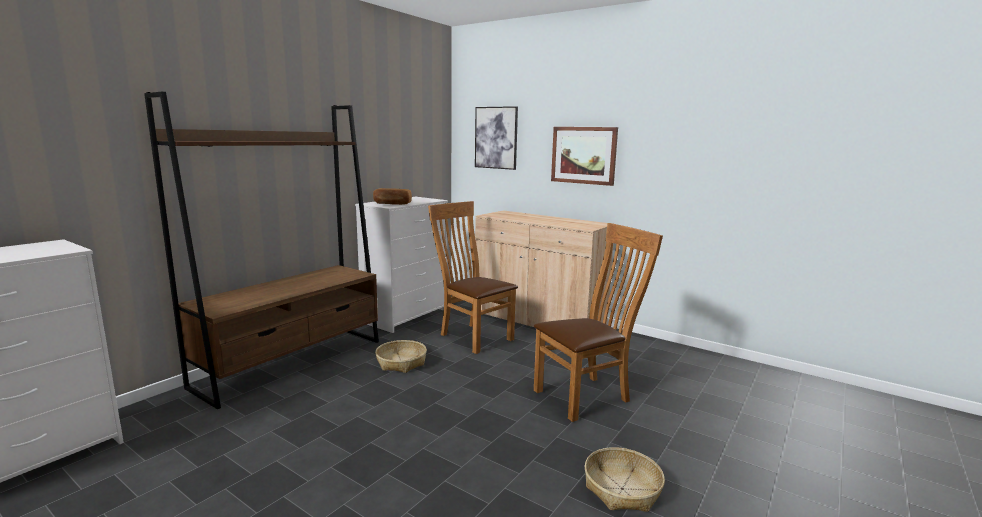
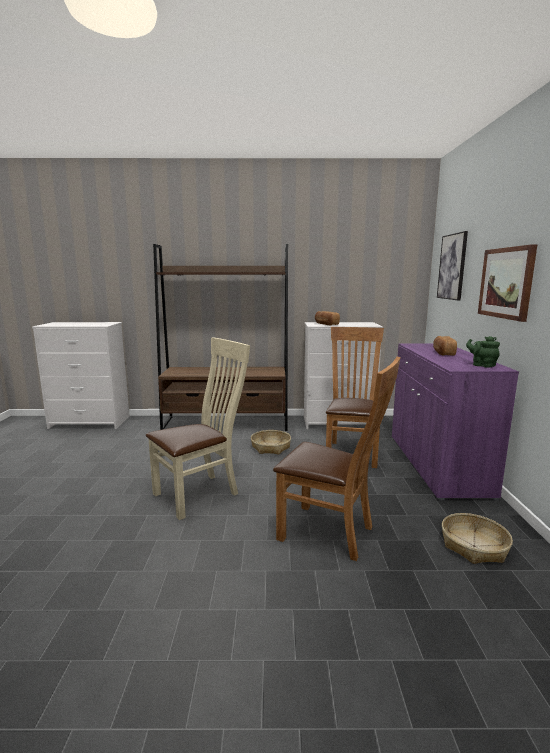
camera: 55 degrees right, 0 degrees up
beige cabinet [475,210,613,327] -> purple cabinet [392,344,519,500]
basket [585,447,665,512] -> basket moved to [442,513,513,564]
none -> beige chair [146,337,250,520]
none -> bread [433,336,457,356]
none -> green teapot [466,336,500,368]

